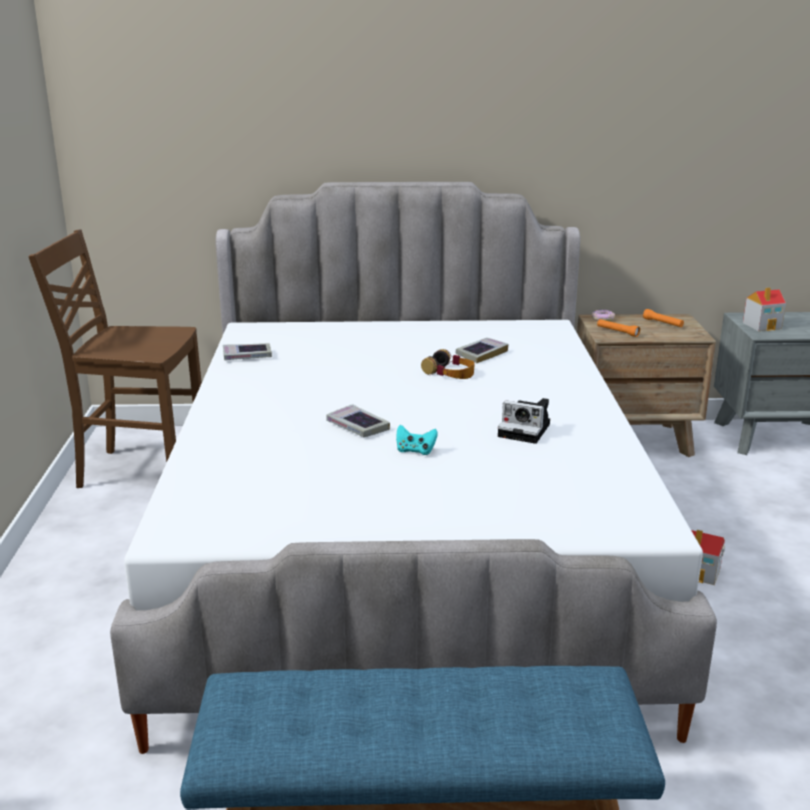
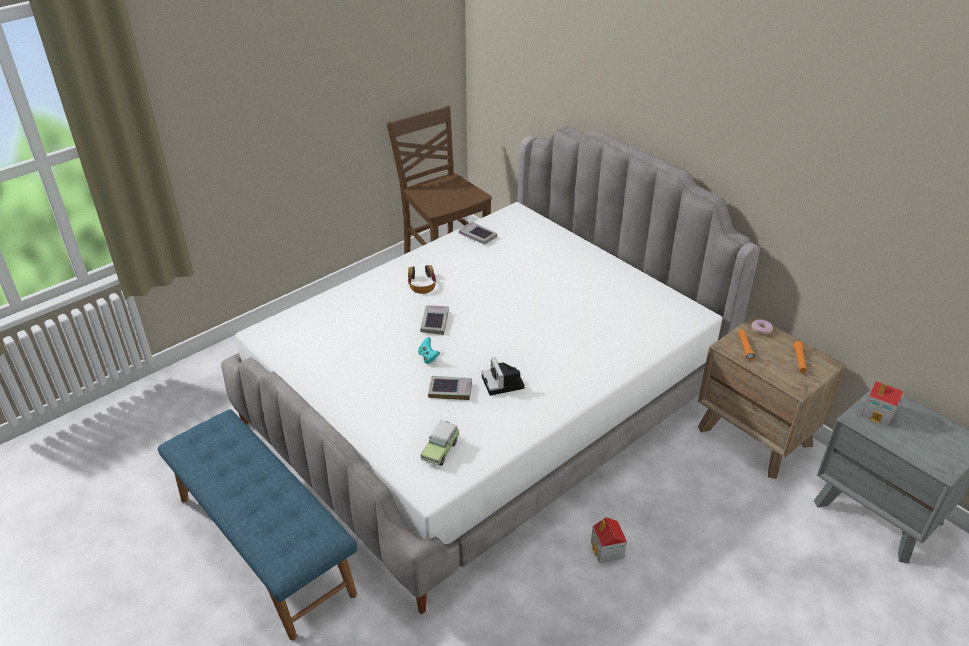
camera: 50 degrees right, 15 degrees up
headphones [421,349,475,379] -> headphones moved to [408,265,436,294]
book [455,338,509,363] -> book moved to [428,376,472,400]
none -> toy car [420,420,460,466]

